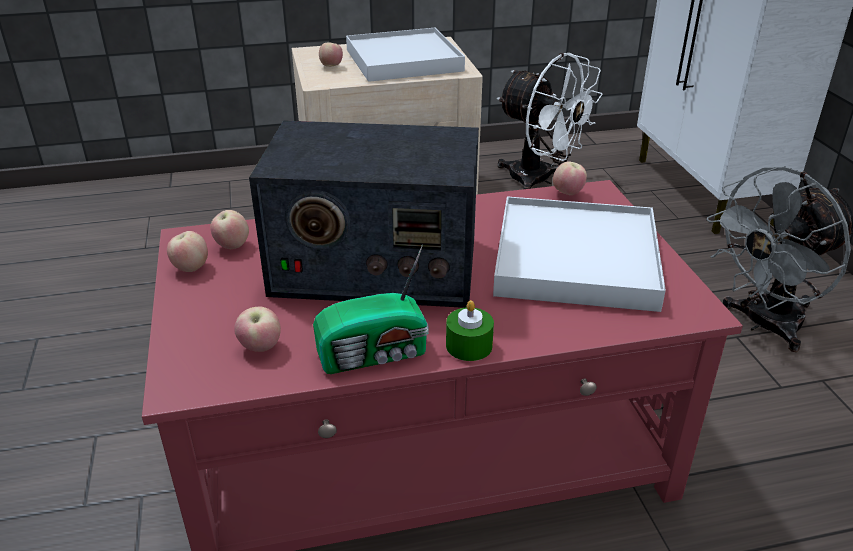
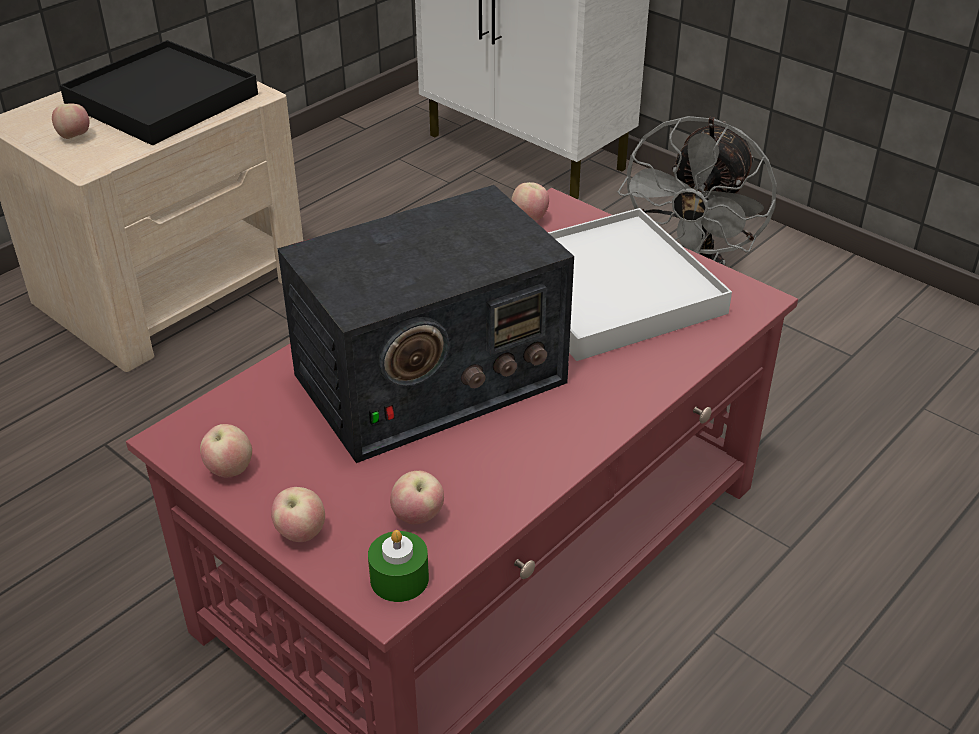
camera: 35 degrees left, 5 degrees up
apple [210,210,249,249] -> apple moved to [271,487,325,542]
radio [313,244,429,374] -> none
white tray [346,28,465,82] -> black tray [60,40,258,145]
green candle [446,300,494,361] -> green candle moved to [368,530,429,602]
white fan [497,53,603,189] -> none

